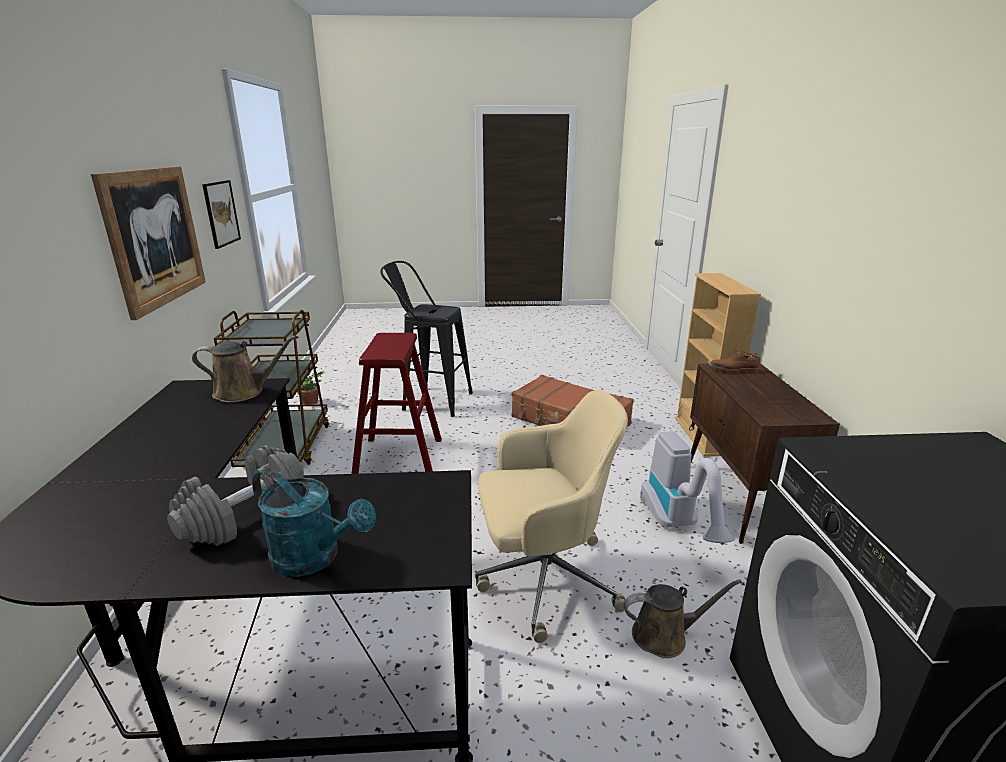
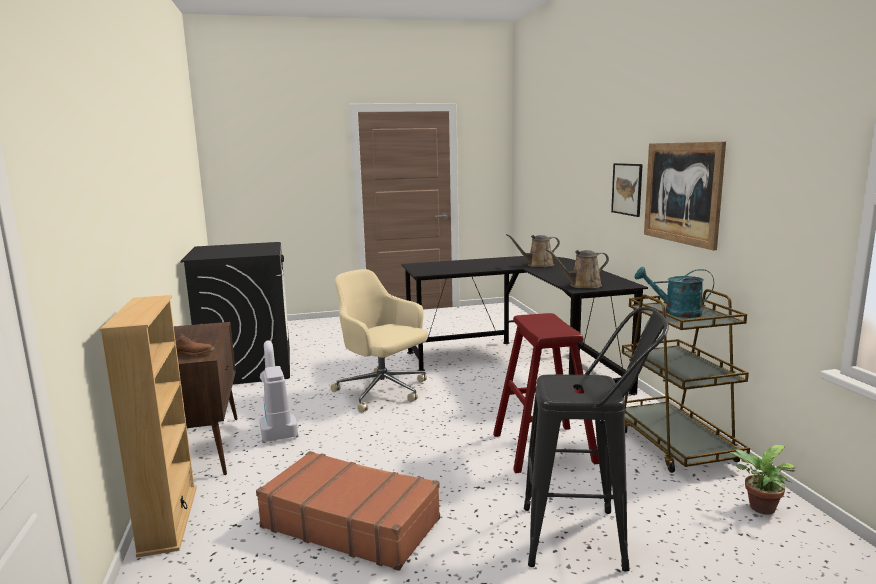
camera: 170 degrees right, 10 degrees down
grey dumbbell [167,445,304,546] -> none
picture [202,180,241,249] -> picture moved to [611,163,643,217]
turquoise watering can [252,468,376,577] -> turquoise watering can moved to [635,267,714,318]
beige office chair [475,390,628,643] -> beige office chair turned 60 degrees clockwise [330,269,428,413]
brown watering can [623,579,742,658] -> brown watering can moved to [506,234,560,267]

